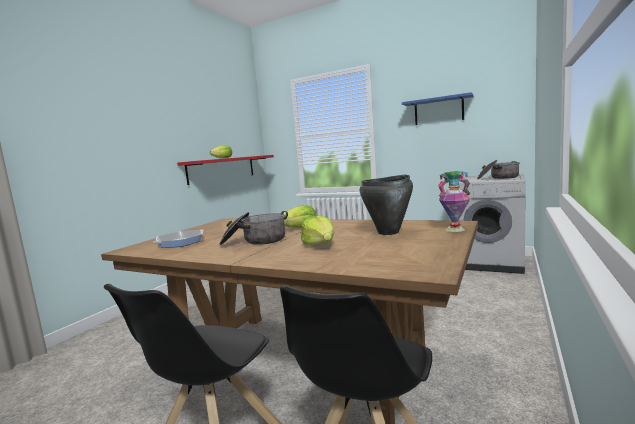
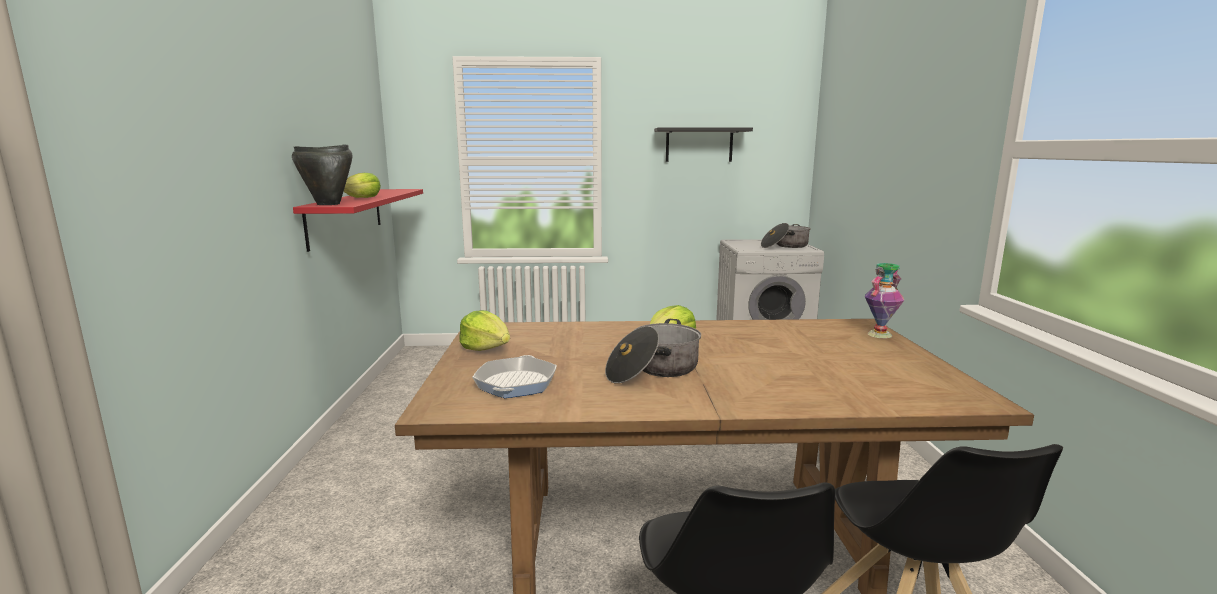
camera: 30 degrees left, 5 degrees up
lettuce [301,216,334,246] -> lettuce moved to [459,310,510,351]
black cooking pot [360,175,413,235] -> black cooking pot moved to [292,144,352,205]
blue shelf [402,92,473,125] -> black shelf [654,127,753,162]

